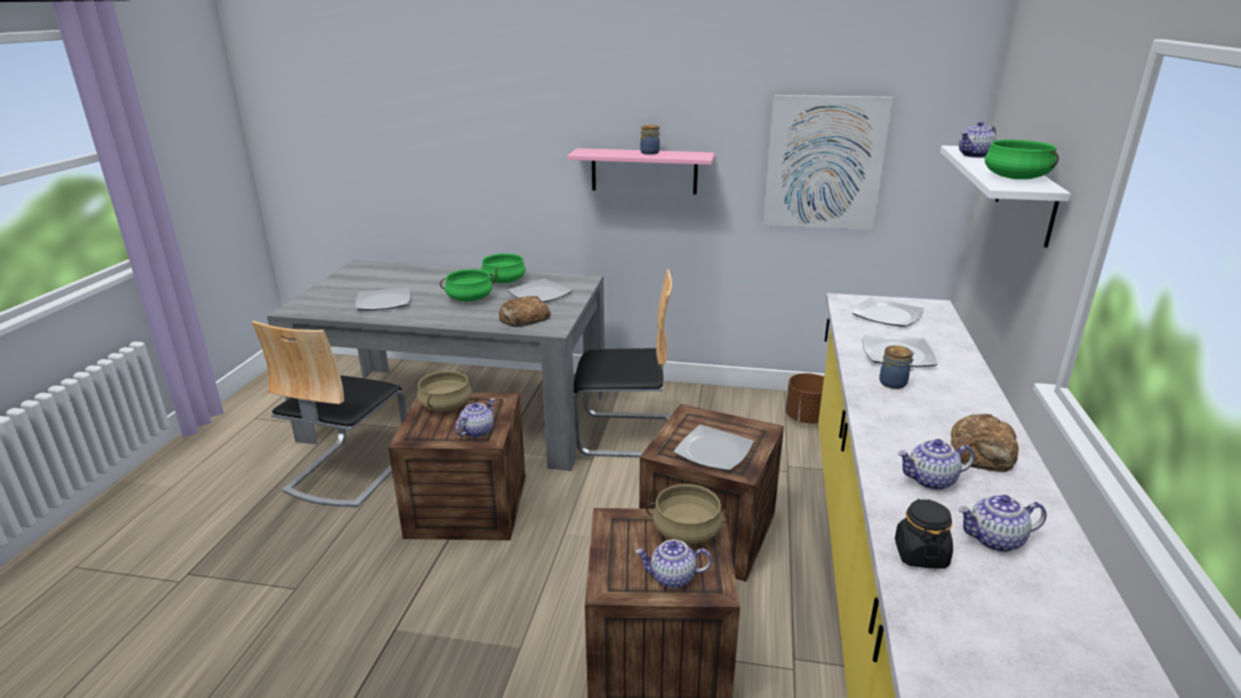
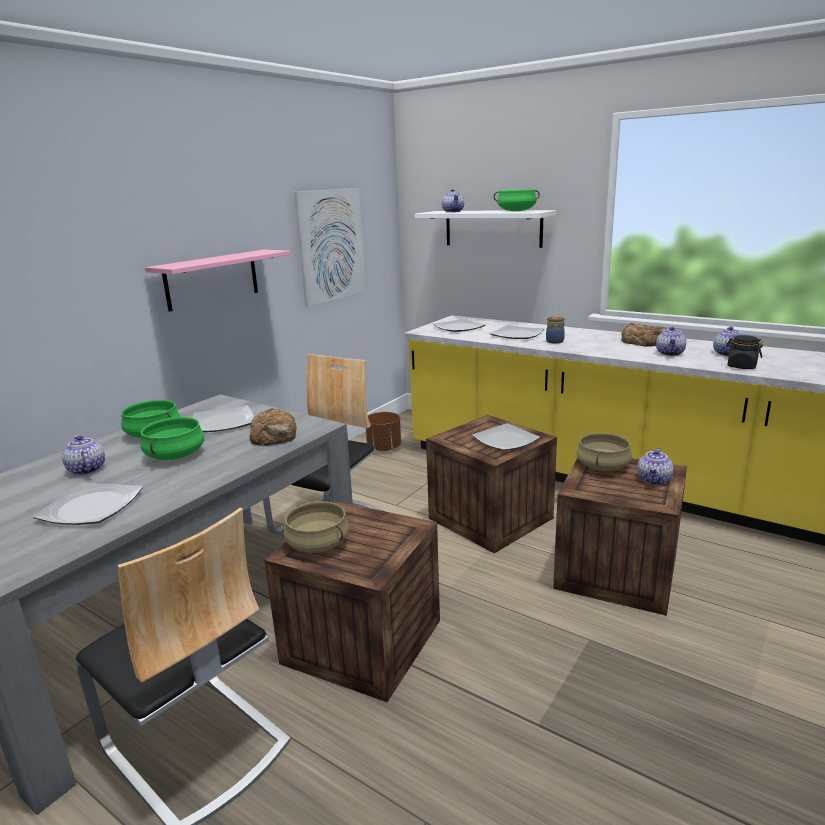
camera: 65 degrees left, 5 degrees down
teapot [455,398,495,438] -> teapot moved to [62,435,105,476]
jar [640,125,660,155] -> none

